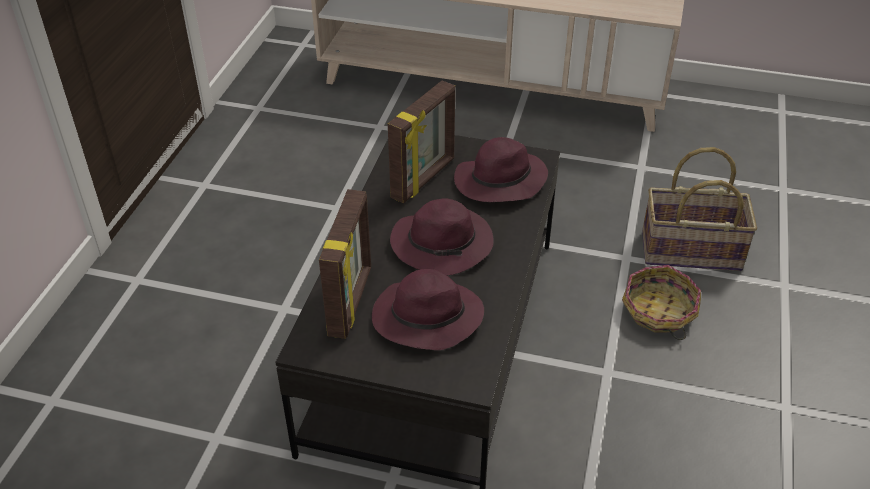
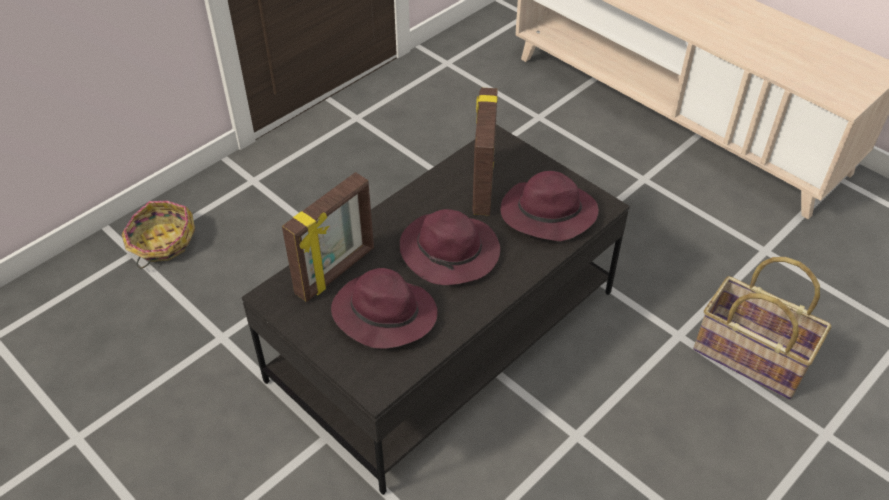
camera: 30 degrees right, 5 degrees up
picture frame [388,81,455,203] -> picture frame turned 120 degrees clockwise [472,88,498,216]
basket [622,265,701,340] -> basket moved to [122,201,195,268]

